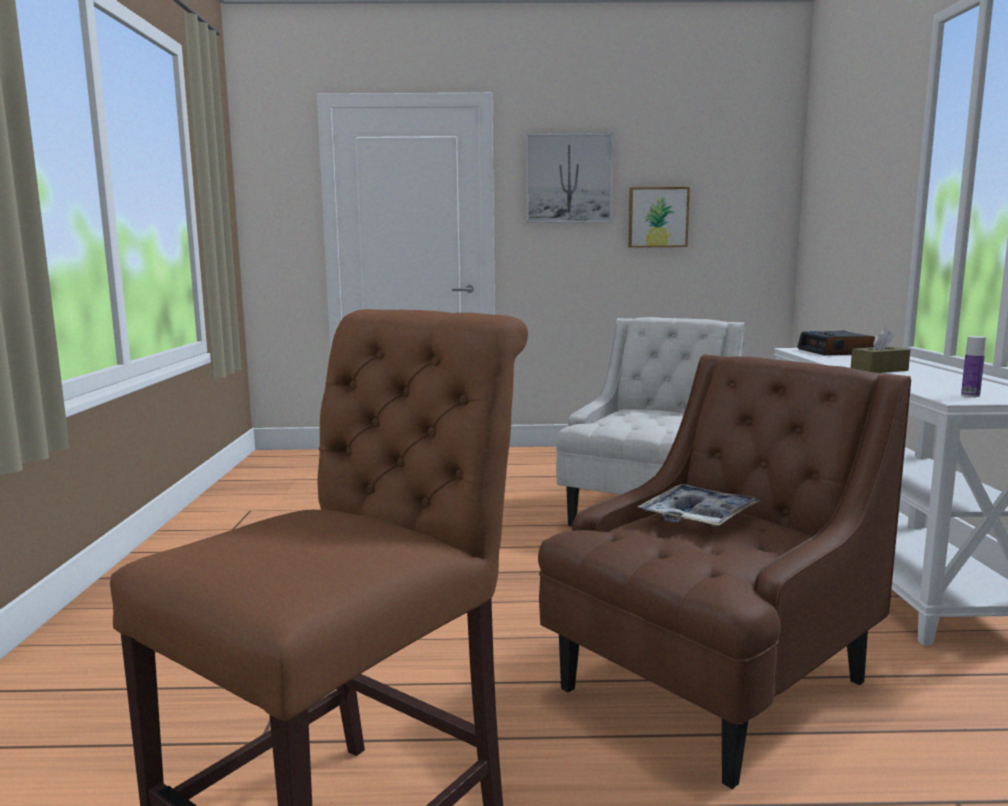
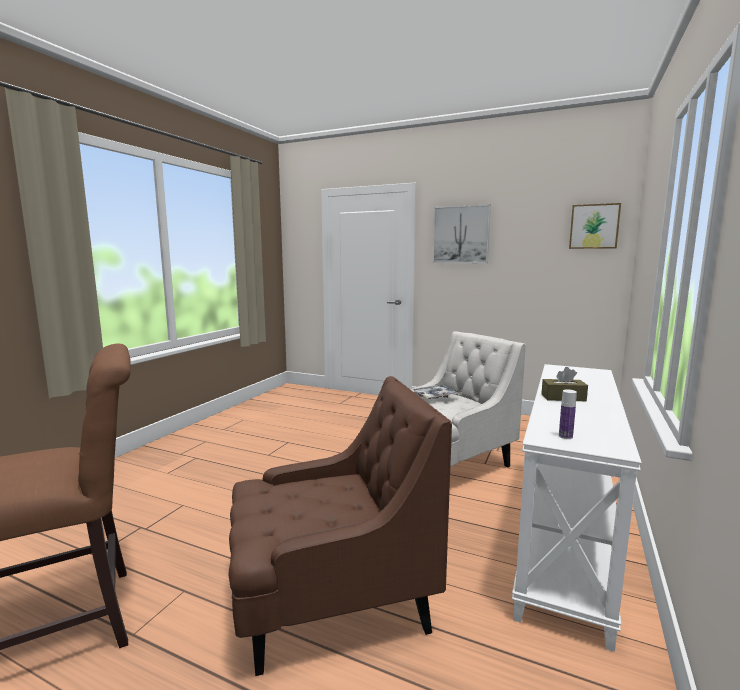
camera: 25 degrees right, 0 degrees up
picture [628,187,690,248] -> picture moved to [569,203,621,249]
tray [637,484,760,527] -> tray moved to [412,384,461,399]
alarm clock [797,331,875,355] -> none

